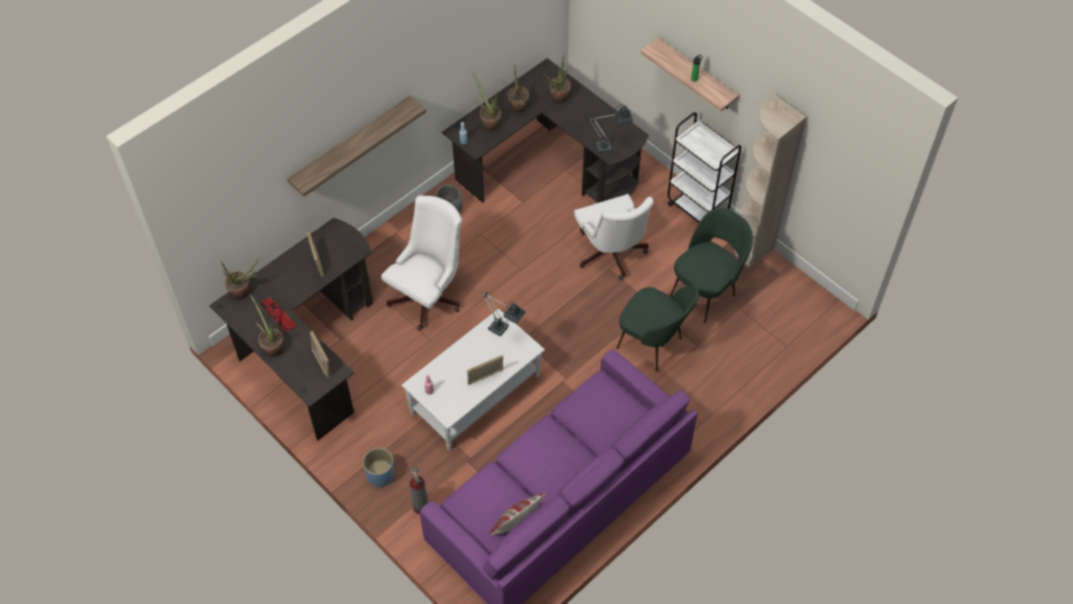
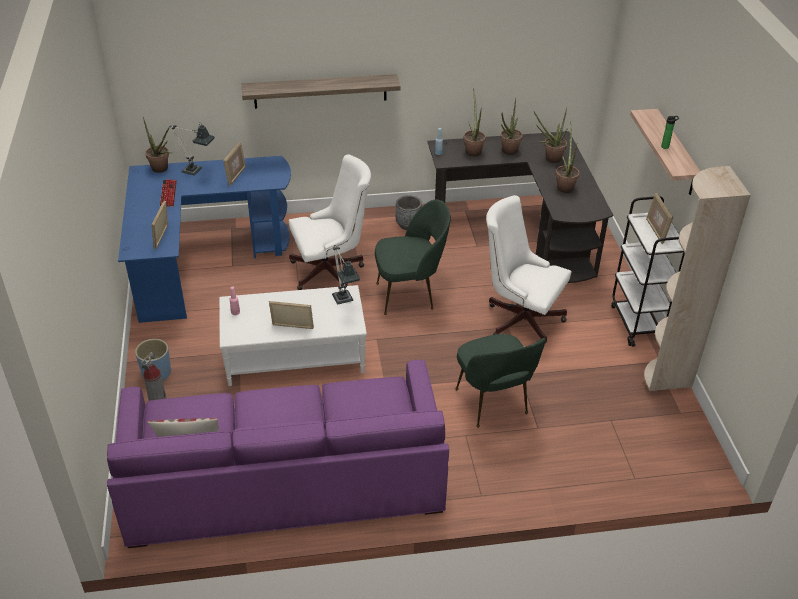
camera: 35 degrees right, 15 degrees down
black desk [209,218,374,440] -> blue desk [118,156,291,323]
potted plant [250,295,283,357] -> potted plant moved to [556,122,579,193]
white office chair [574,194,654,280] -> white office chair turned 105 degrees clockwise [486,195,571,343]
table lamp [589,104,633,153] -> table lamp moved to [169,122,214,175]
green chair [670,208,753,323] -> green chair moved to [375,199,451,315]
none -> picture frame [646,193,673,244]

